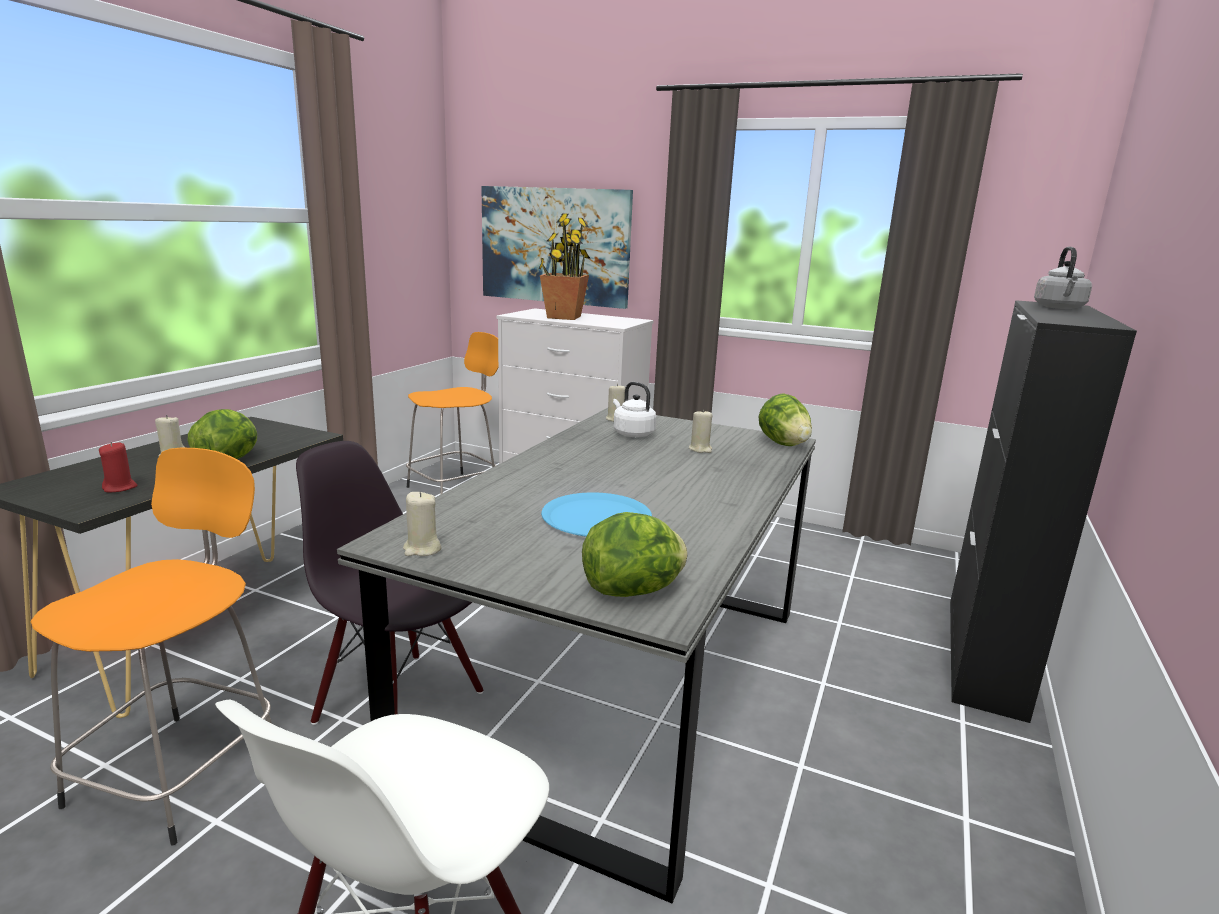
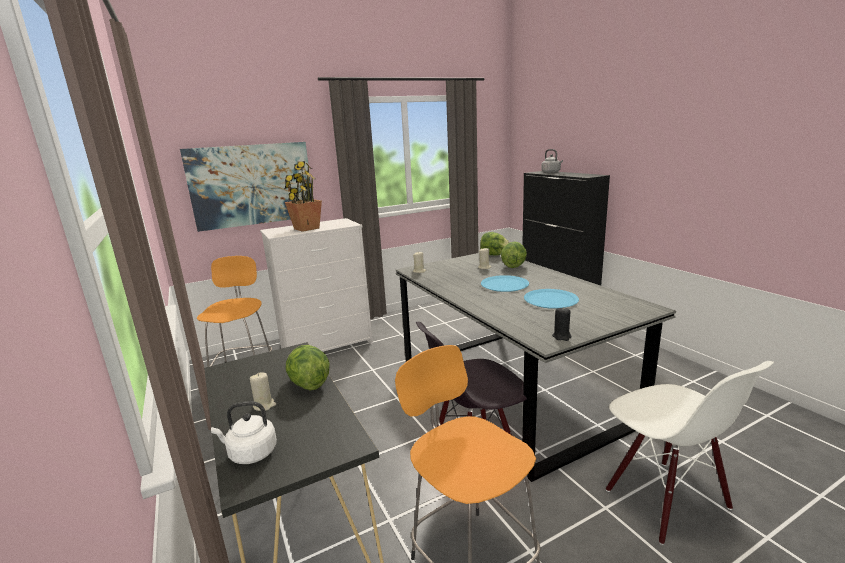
camera: 50 degrees left, 0 degrees up
red candle [99,442,137,492] -> none
beige candle [403,491,442,556] -> black candle [552,307,571,341]
lettuce [582,512,687,597] -> lettuce moved to [501,241,527,268]
white kettle [613,382,656,437] -> white kettle moved to [211,401,277,464]
none -> blue plate [481,275,529,292]

